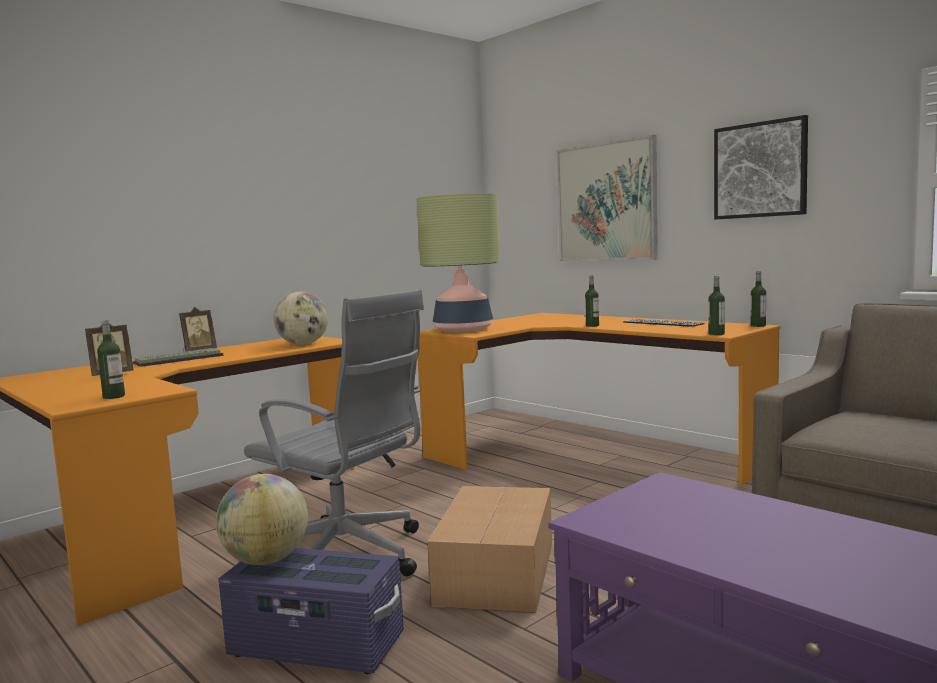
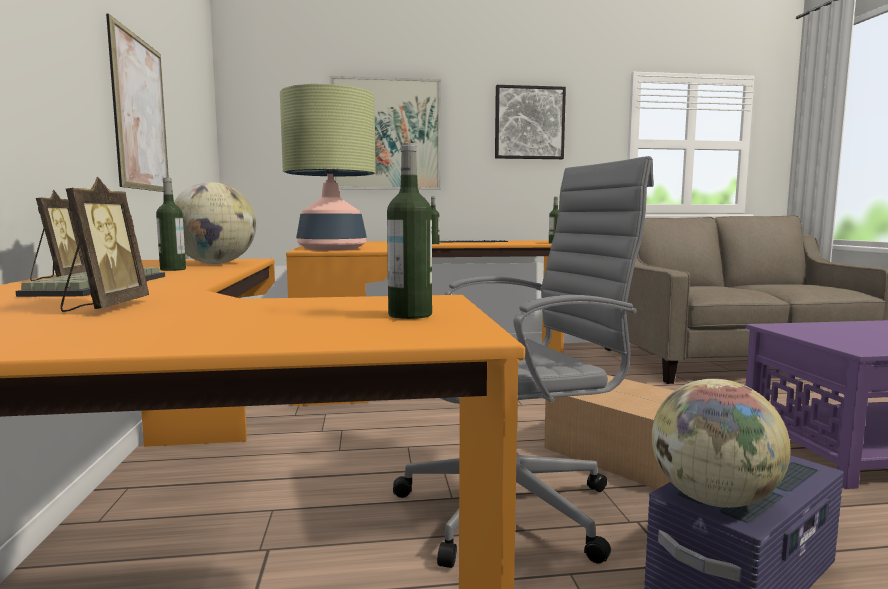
camera: 55 degrees left, 0 degrees up
bottle [750,271,766,327] -> bottle moved to [156,178,186,271]
none -> picture [106,13,169,192]

